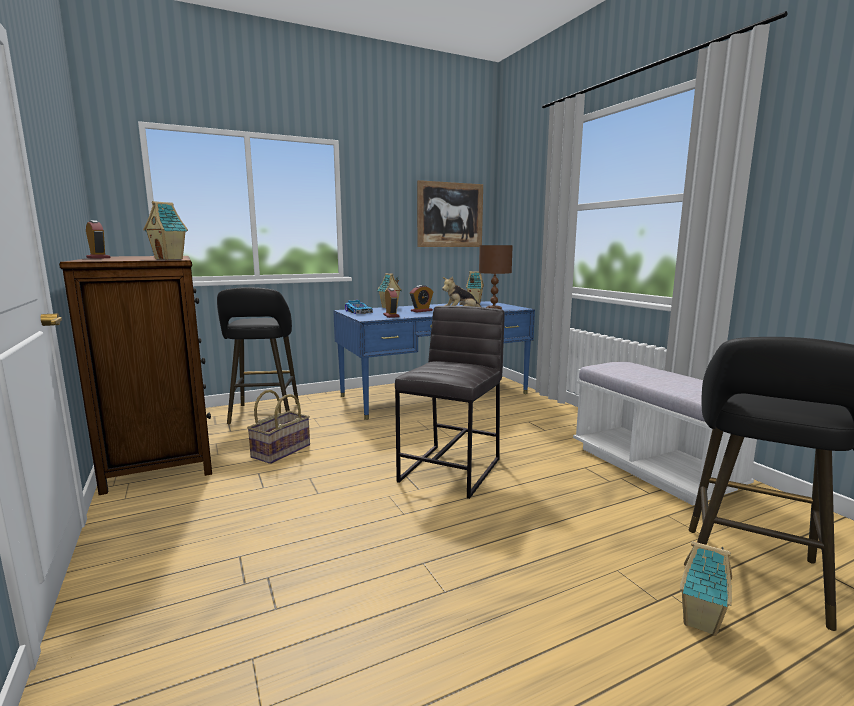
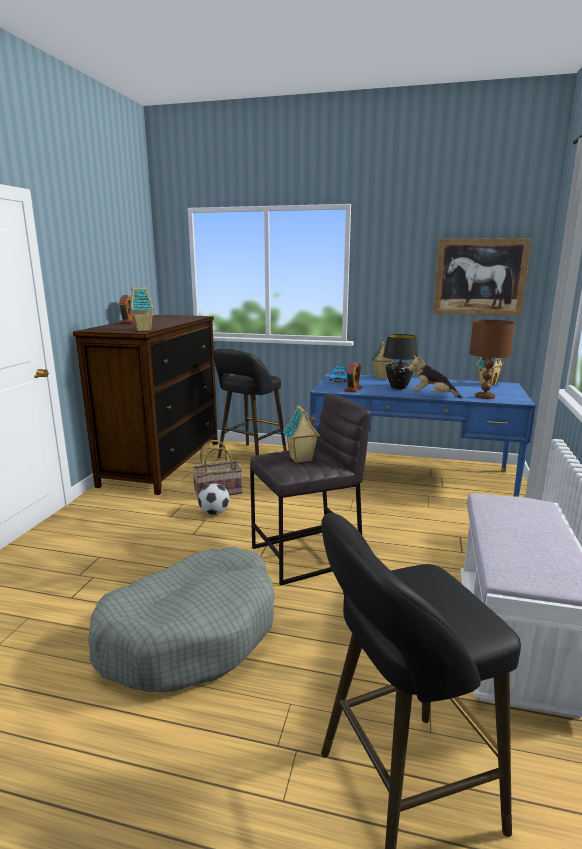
camera: 40 degrees right, 5 degrees up
alarm clock [410,285,433,312] -> black table lamp [383,334,418,389]
toy house [680,541,732,636] -> toy house moved to [283,405,320,463]
none -> grey dog bed [88,547,275,692]
none -> football [198,483,230,515]

